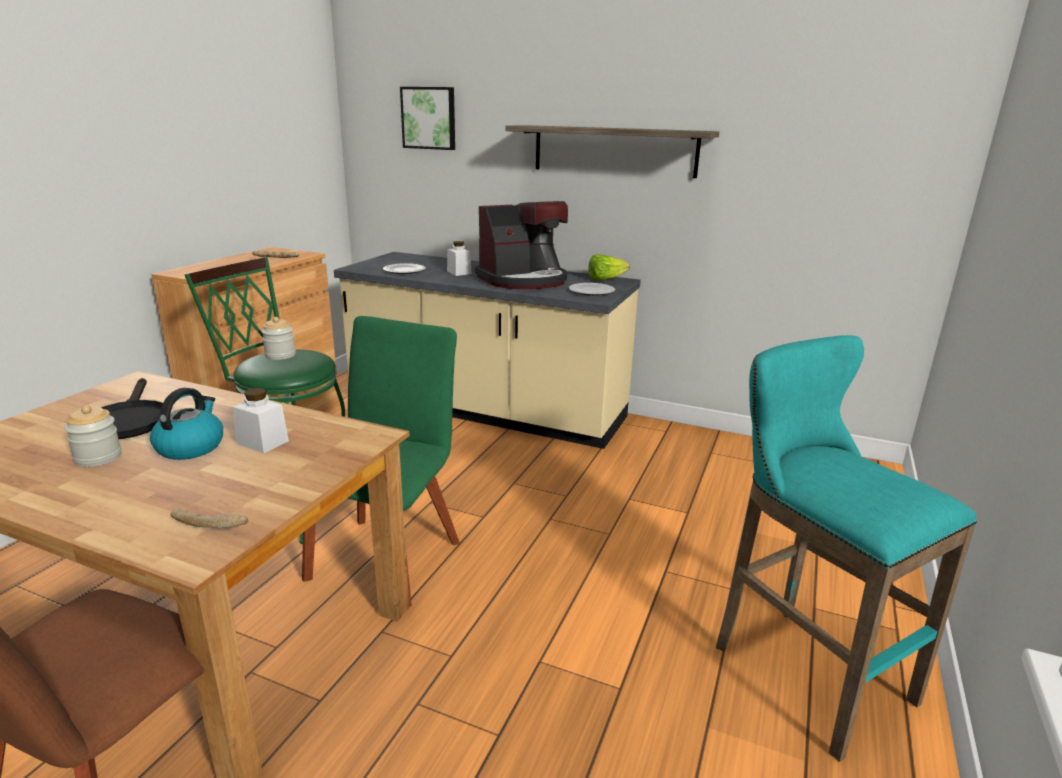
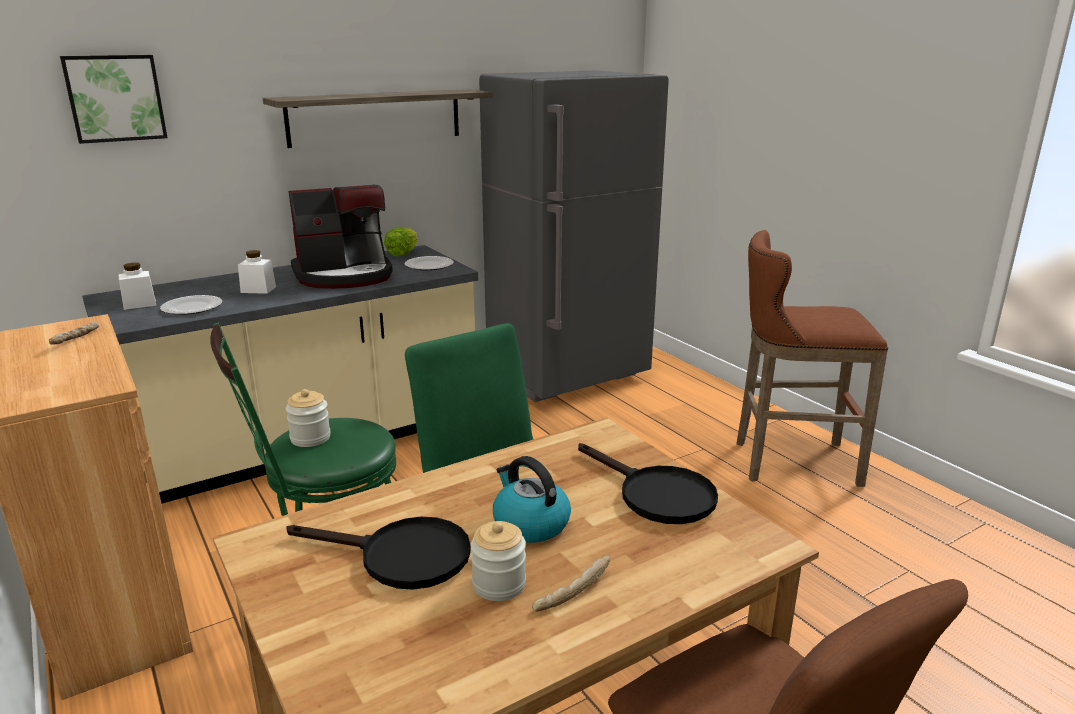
camera: 55 degrees left, 0 degrees up
bread [170,509,248,528] -> bread moved to [532,556,610,612]
white jar [233,388,289,453] -> white jar moved to [119,263,156,310]
coffee machine [475,201,568,289] -> coffee machine turned 60 degrees clockwise [289,185,393,289]
turquoise stool [716,335,977,762] -> brown stool [736,230,888,487]
none -> grey fridge [479,70,669,402]
none -> black frying pan [578,443,718,524]

